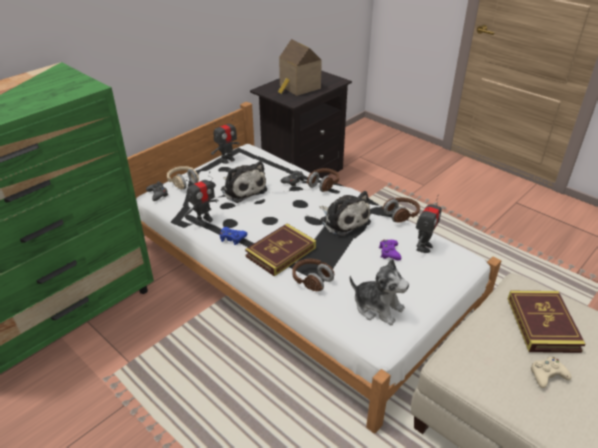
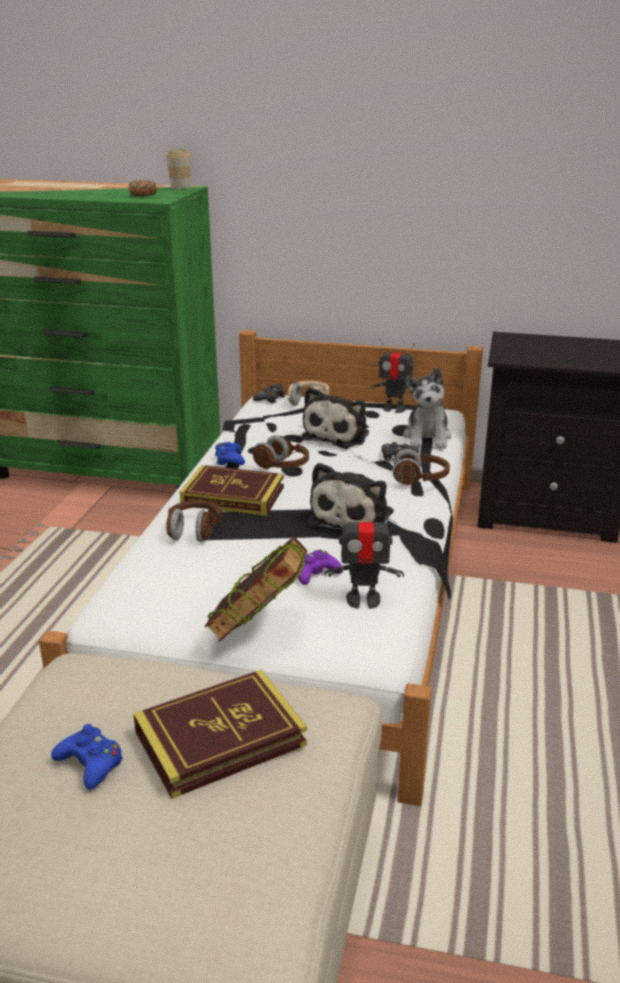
camera: 60 degrees right, 10 degrees down
toy robot [184,171,219,226] -> none
toy house [278,39,322,96] -> none
plush toy [350,259,409,325] -> plush toy moved to [403,367,452,448]
brown headphones [381,197,420,223] -> brown headphones moved to [253,435,309,469]
beige game controller [531,357,572,388] -> blue game controller [51,724,123,790]
none -> donut [129,180,158,196]
none -> cup [165,149,192,189]
none -> book [204,536,307,642]

